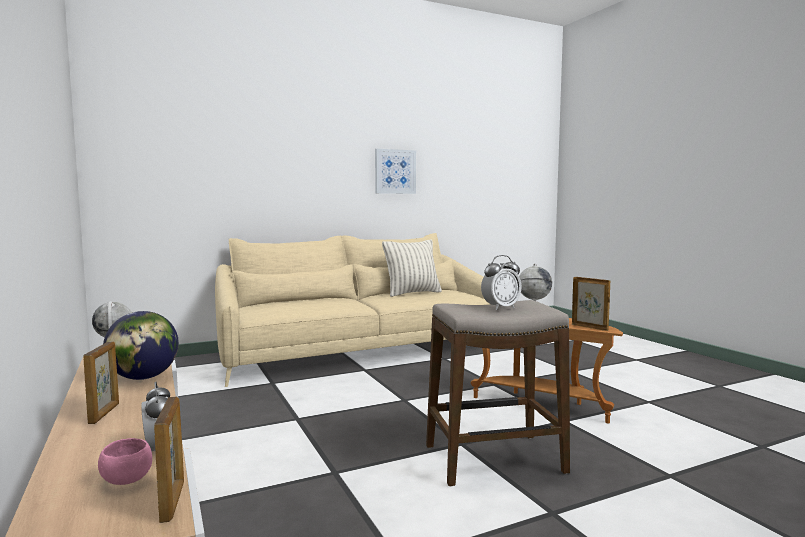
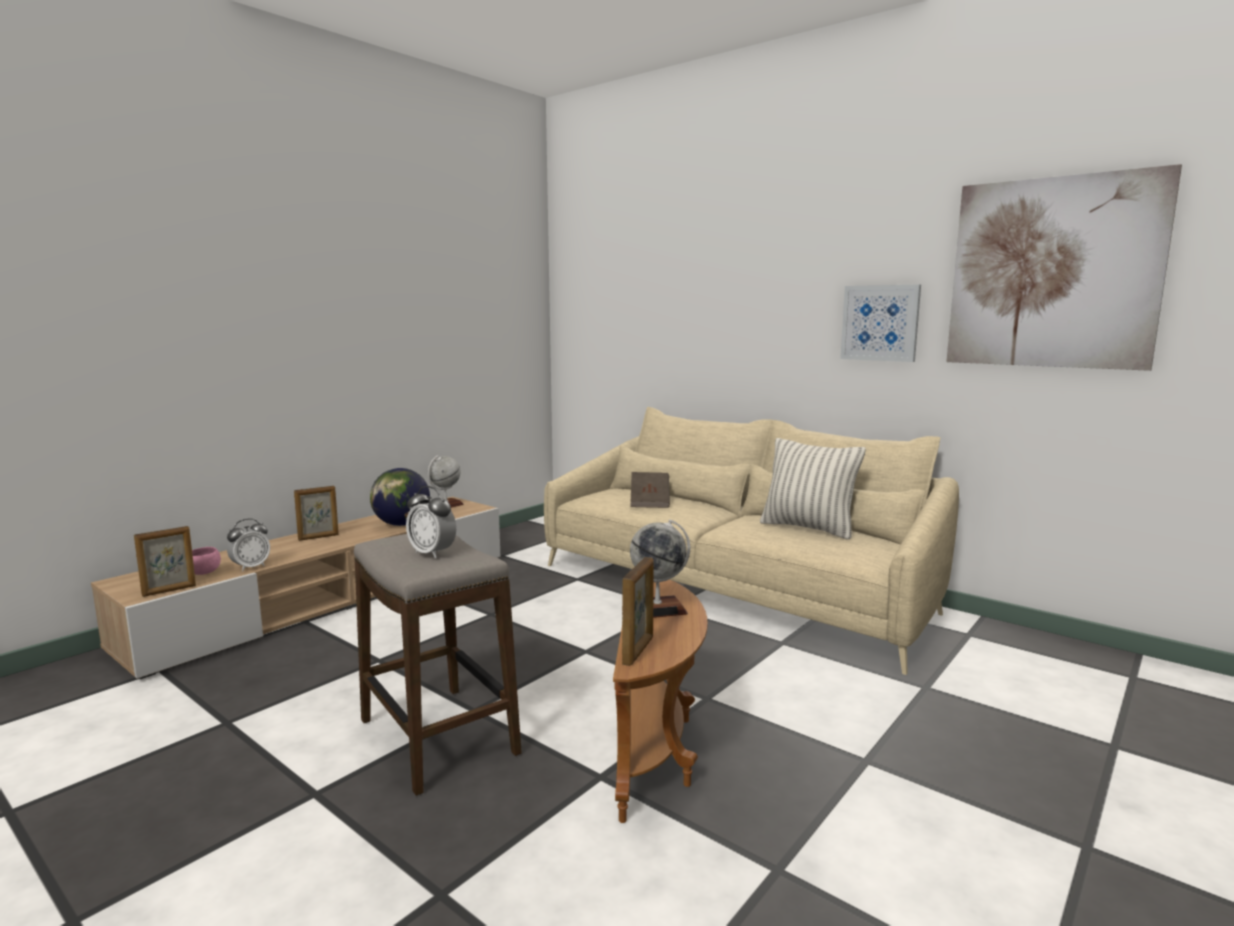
camera: 65 degrees right, 5 degrees up
none -> brown book [631,472,670,508]
none -> picture [946,164,1182,371]

